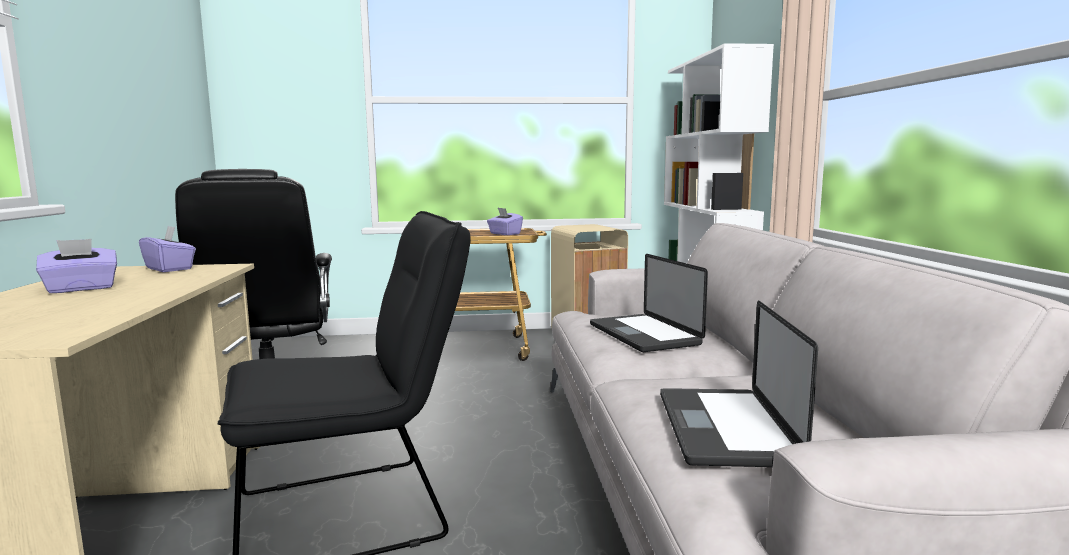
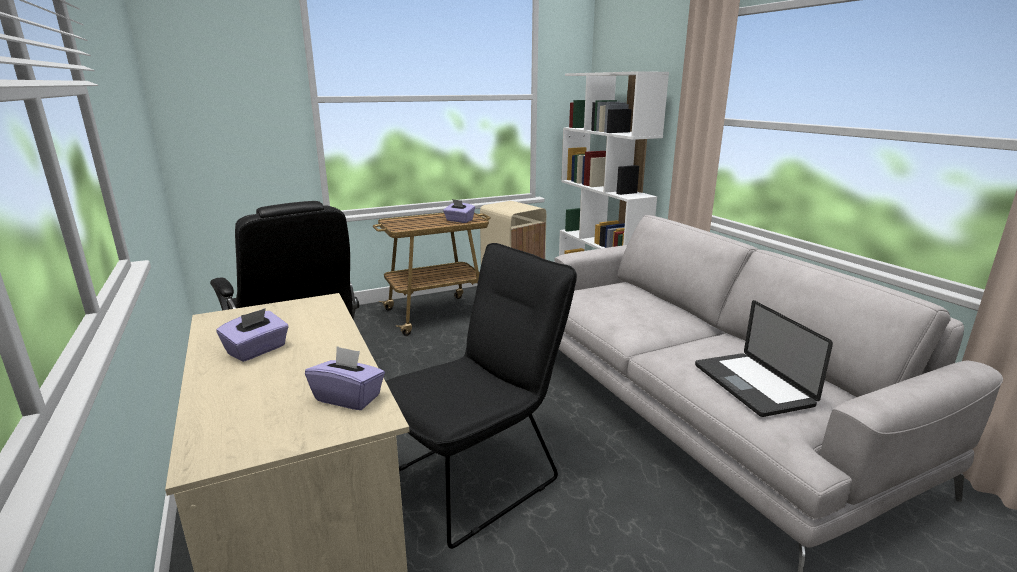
camera: 20 degrees left, 10 degrees up
purple tissue box [139,226,196,272] -> purple tissue box moved to [305,346,385,410]
laptop [590,254,708,352] -> none

